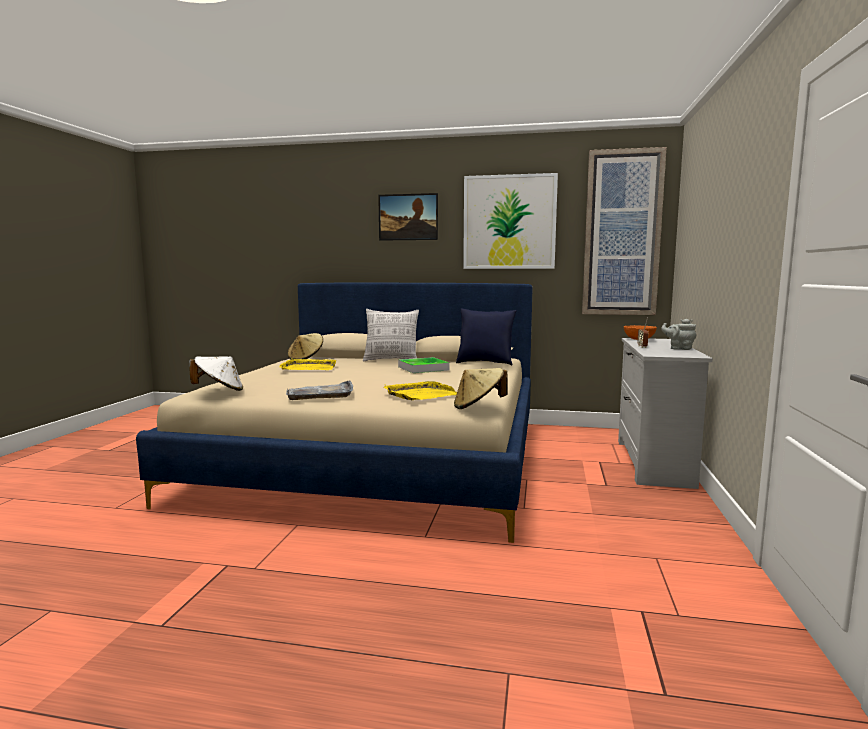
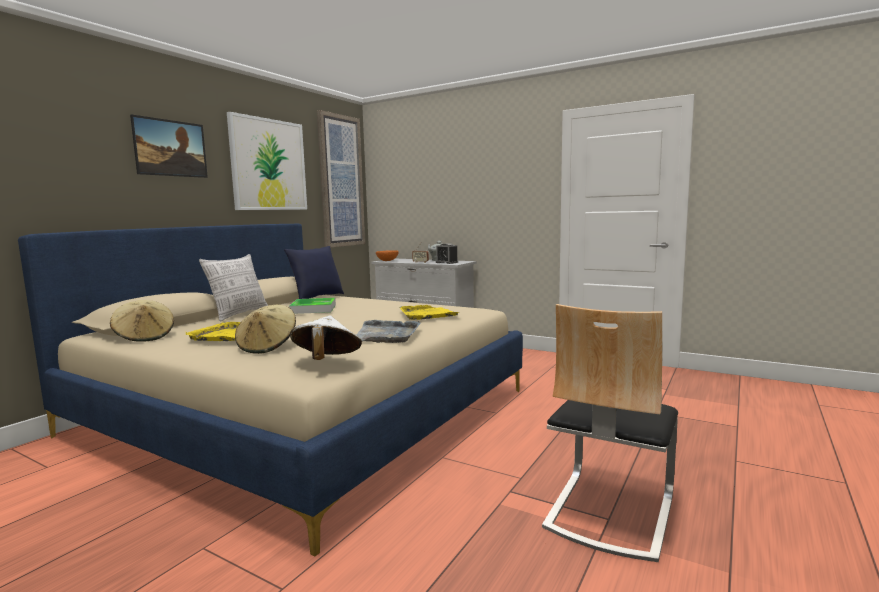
camera: 70 degrees left, 0 degrees up
beige hat [454,368,507,409] -> beige hat moved to [235,305,296,354]
none -> alarm clock [436,243,458,264]
none -> chair [542,304,678,562]

